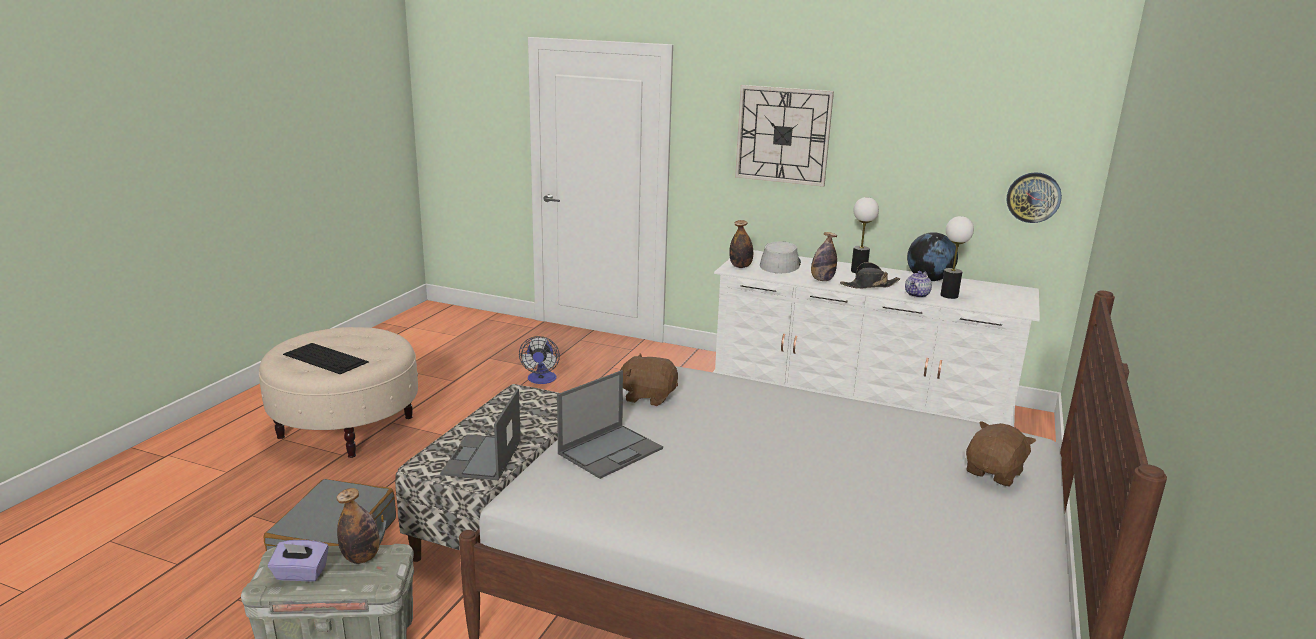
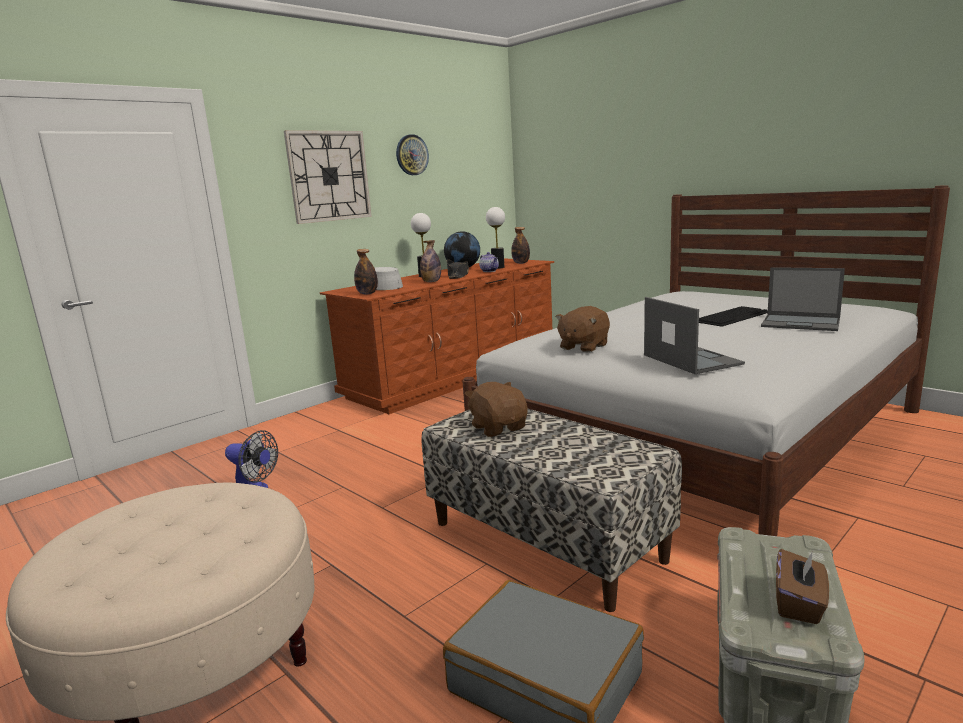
camera: 65 degrees left, 5 degrees down
purple tissue box [268,540,329,582] -> brown tissue box [776,549,829,624]
keyboard [283,343,369,374] -> keyboard moved to [699,306,768,327]
bottle [337,488,380,564] -> bottle moved to [511,227,530,264]
laptop [440,389,521,480] -> laptop moved to [761,267,845,331]
white dresser [713,250,1040,427] -> brown dresser [320,258,554,414]
brown plush toy [966,421,1036,487] -> brown plush toy moved to [465,382,527,437]
wall clock [1007,172,1062,223] -> wall clock moved to [396,134,429,175]

